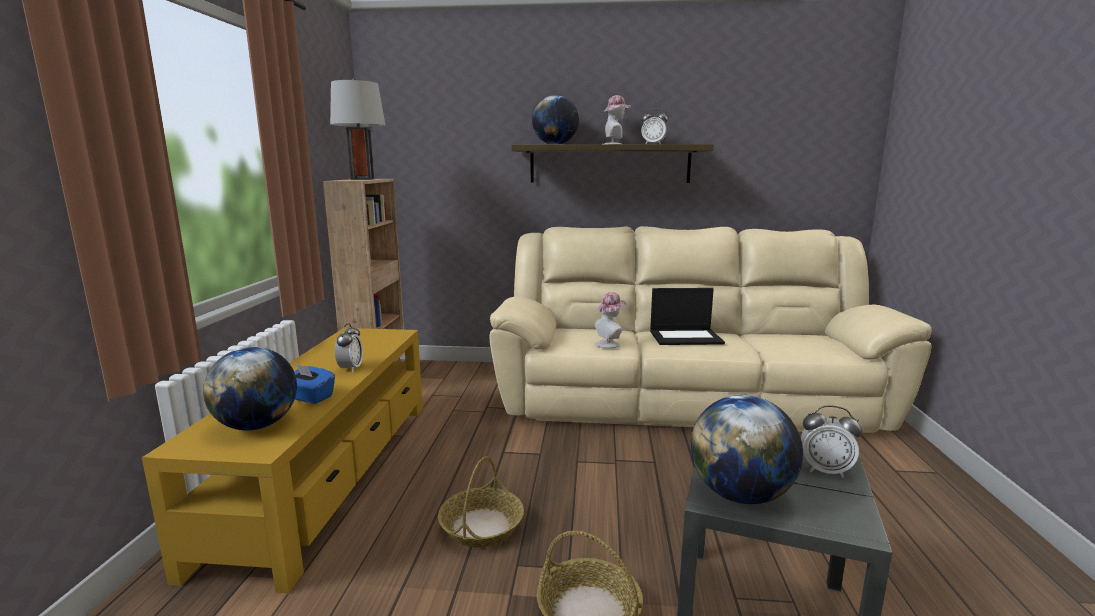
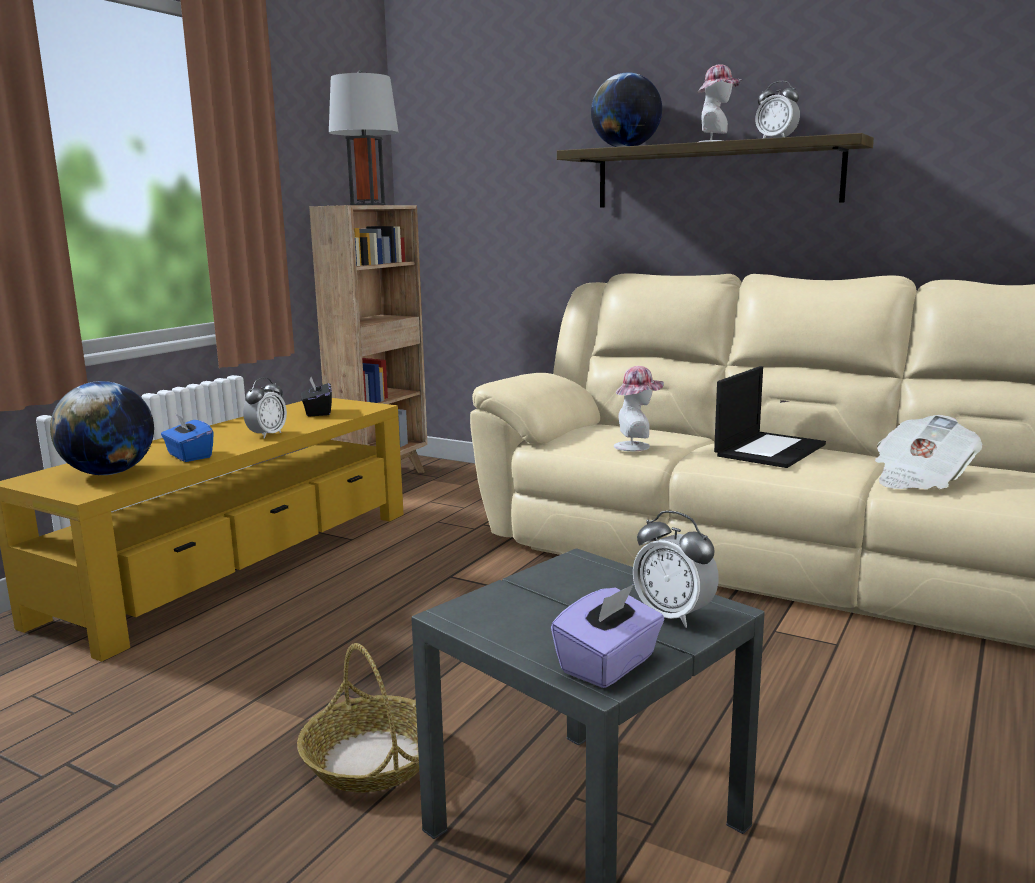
camera: 25 degrees right, 0 degrees up
basket [438,456,524,548] -> none
laptop [650,288,725,345] -> laptop turned 75 degrees counterclockwise [714,366,826,468]
globe [690,395,803,504] -> none
none -> black tissue box [301,377,332,417]
none -> purple tissue box [551,584,665,688]
none -> newspaper [875,415,982,489]

